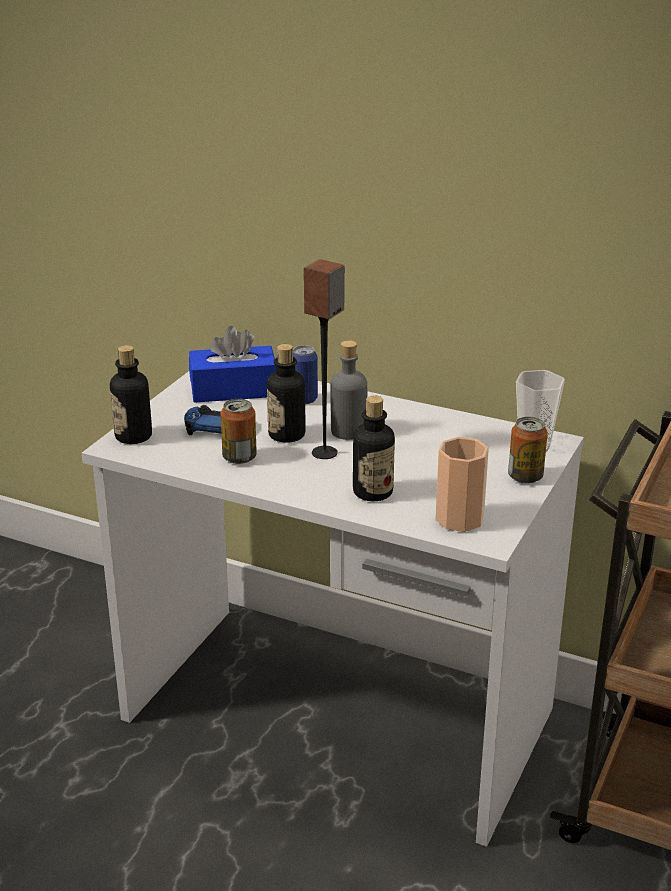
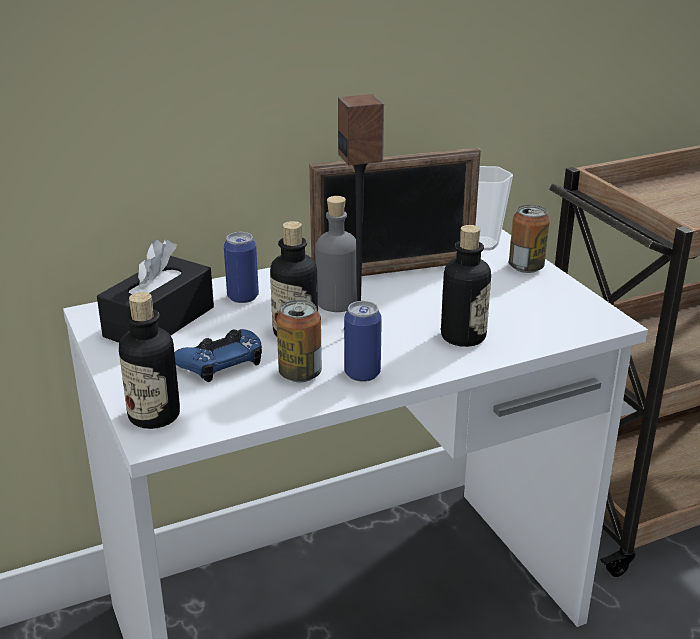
camera: 50 degrees left, 0 degrees up
blue tissue box [189,326,276,403] -> black tissue box [97,239,214,343]
cup [435,437,489,532] -> none
none -> picture frame [309,147,481,276]
none -> can [344,301,382,382]

